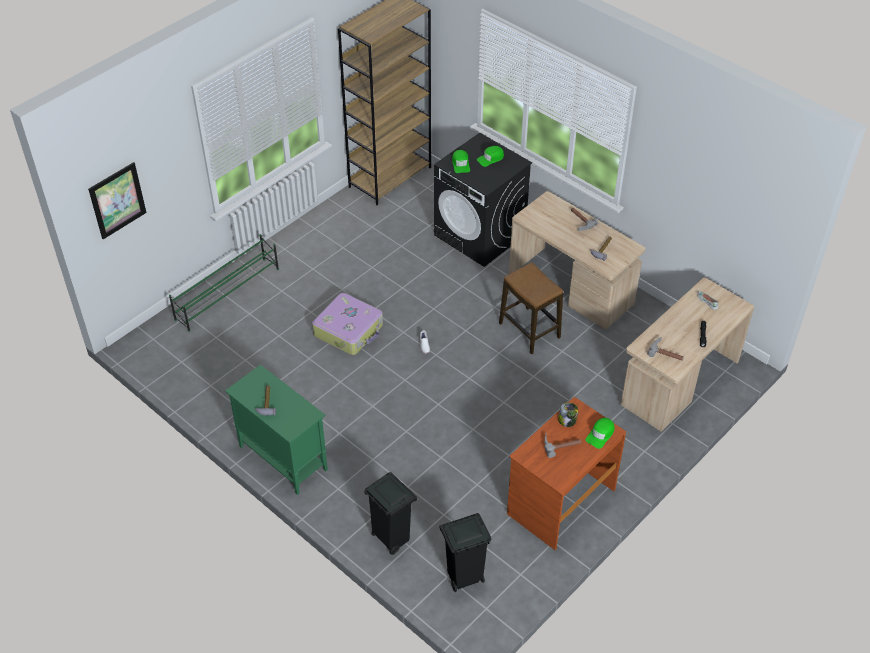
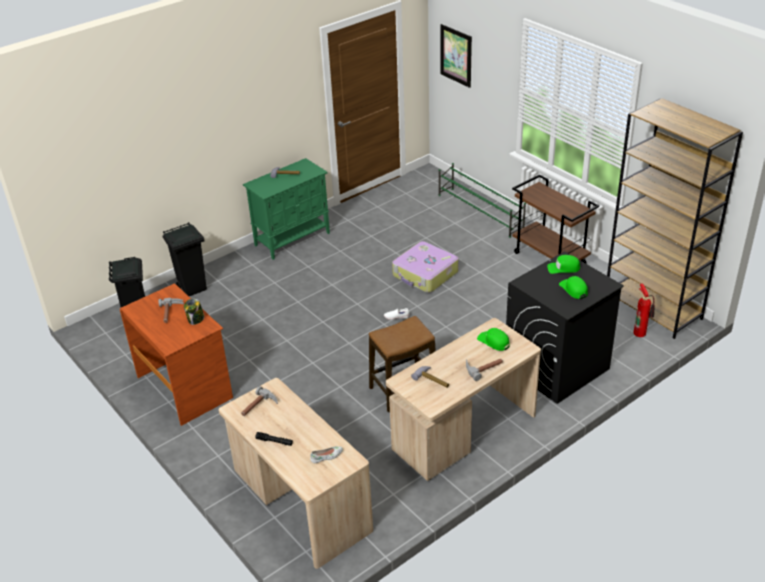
camera: 100 degrees right, 10 degrees down
green cap [586,418,614,449] -> green cap moved to [477,328,510,351]
none -> brown cart [512,174,599,263]
none -> fire extinguisher [634,284,655,337]

